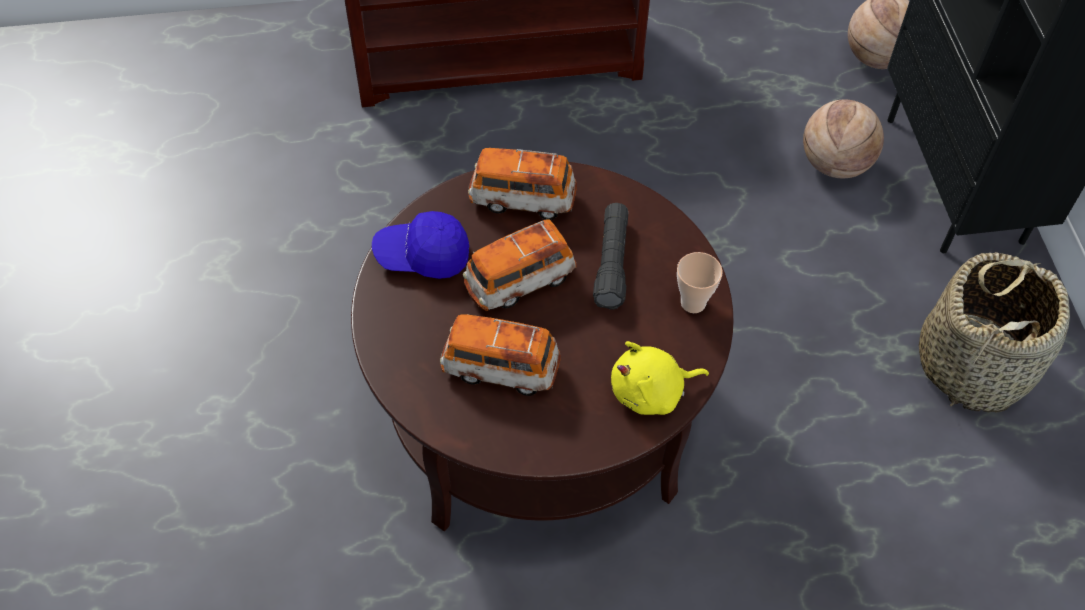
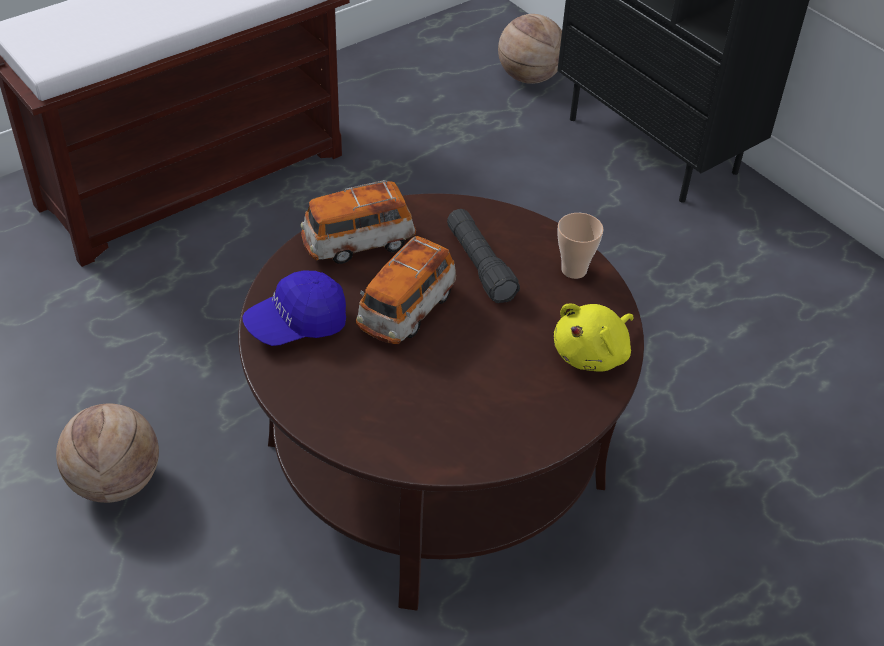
camera: 30 degrees left, 10 degrees down
toy car [440,314,561,396] -> none
basketball [803,99,884,178] -> basketball moved to [56,403,159,503]
basket [919,252,1070,413] -> none

